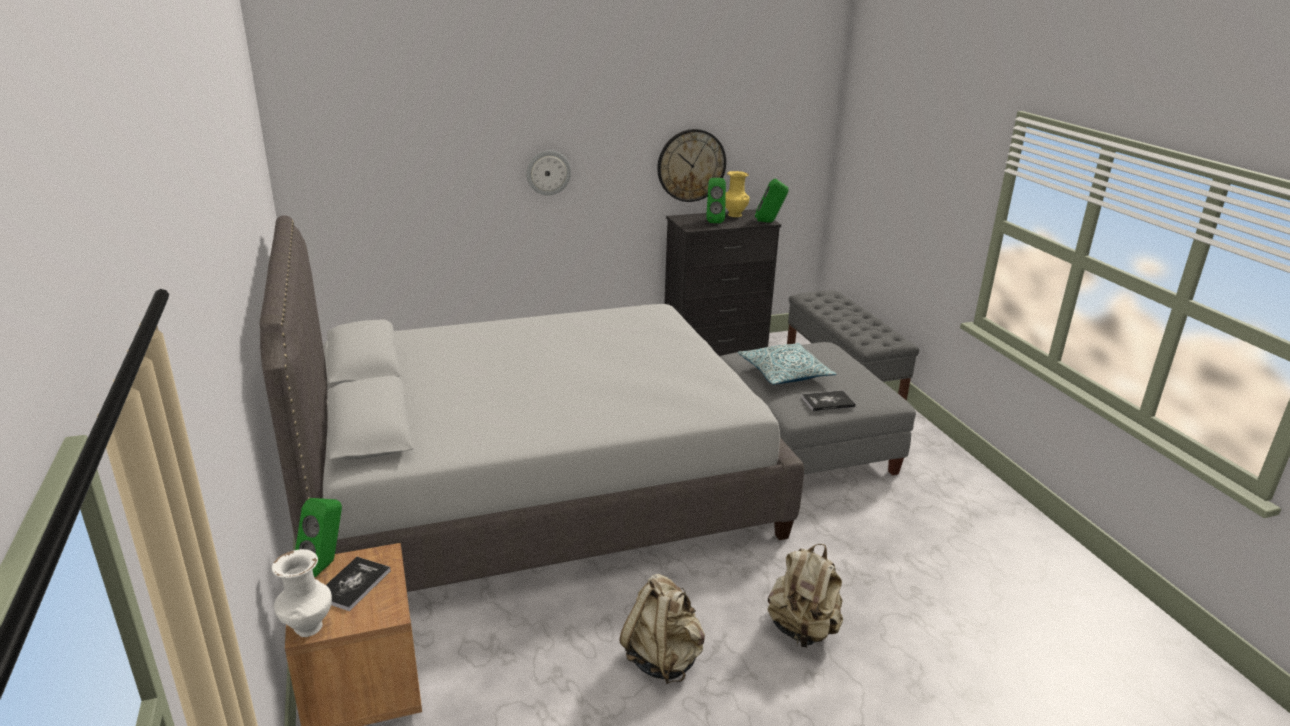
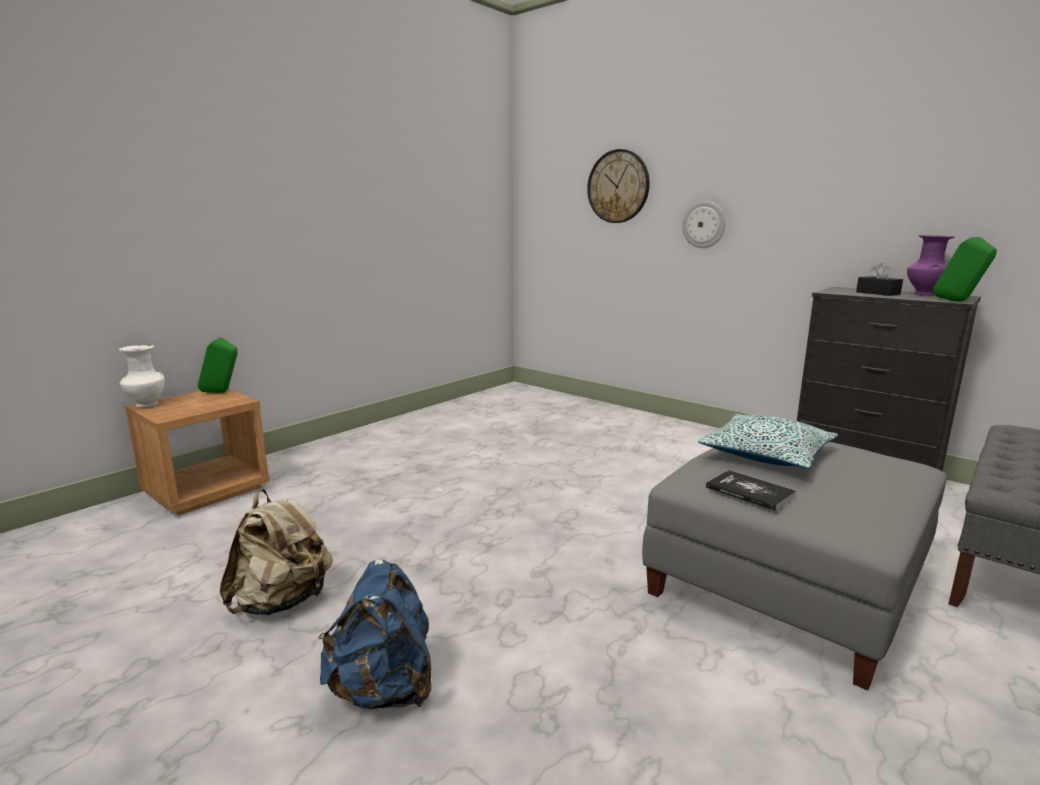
camera: 60 degrees right, 10 degrees down
grey bed [259,215,804,592] -> none
book [326,557,391,611] -> none
wall clock [657,129,726,202] -> wall clock moved to [587,149,650,223]
green speaker [706,178,726,223] -> black tissue box [856,263,903,296]
yellow vase [725,171,750,217] -> purple vase [907,235,954,296]
beige backpack [768,544,843,648] -> blue backpack [318,559,432,709]

